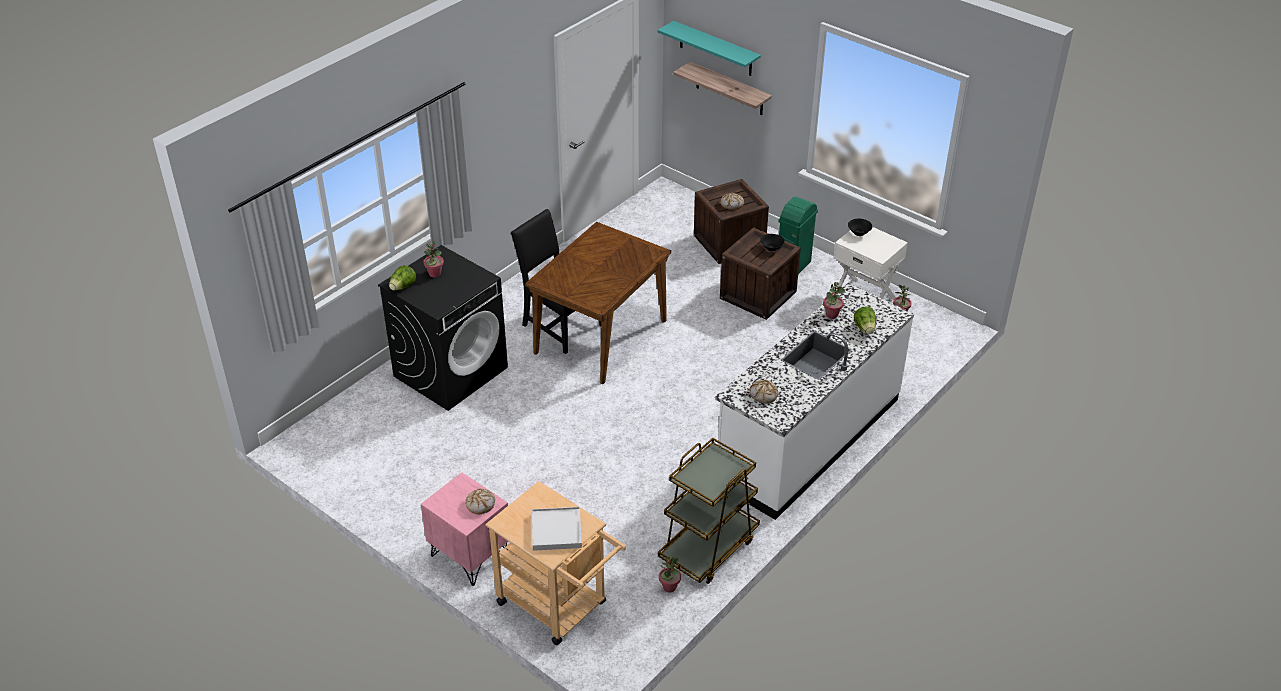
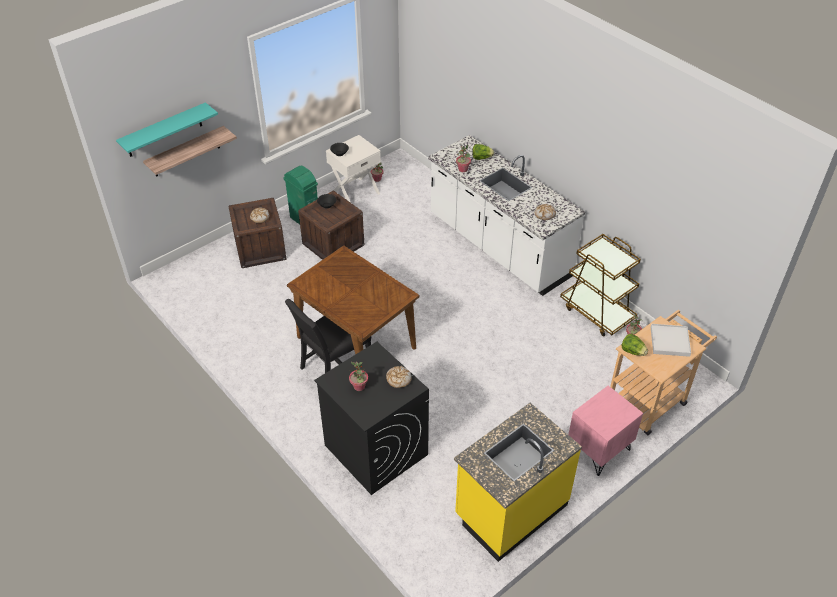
camera: 80 degrees left, 5 degrees up
lettuce [389,265,416,291] -> lettuce moved to [621,334,648,356]
bread [465,489,495,514] -> bread moved to [386,366,412,388]
none -> yellow counter [454,403,582,562]

